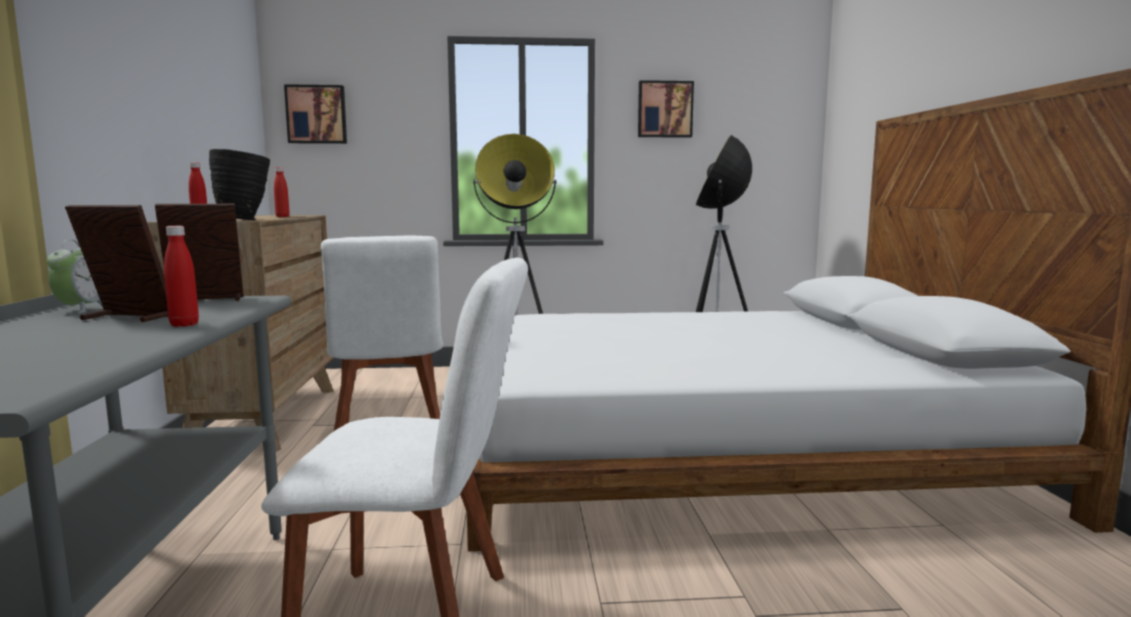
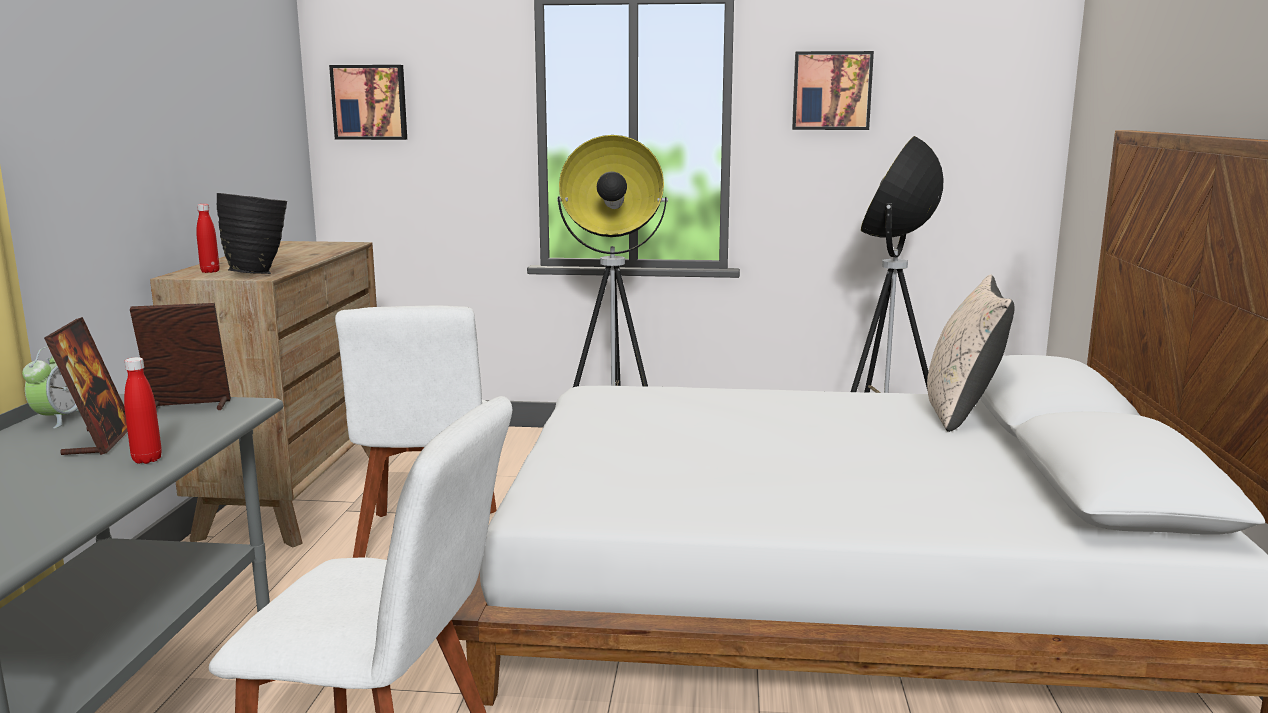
camera: 10 degrees right, 5 degrees up
picture frame [65,205,168,322] -> picture frame turned 60 degrees clockwise [44,317,128,455]
red bottle [274,167,289,217] -> none
none -> beige pillow [927,275,1014,432]

